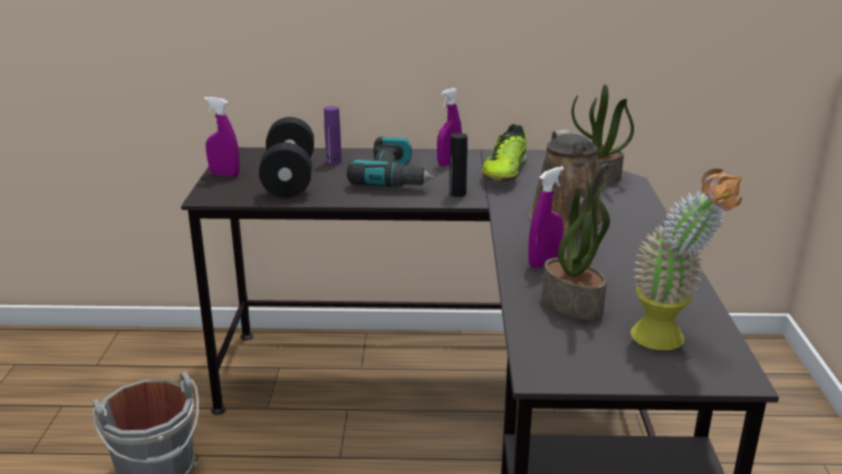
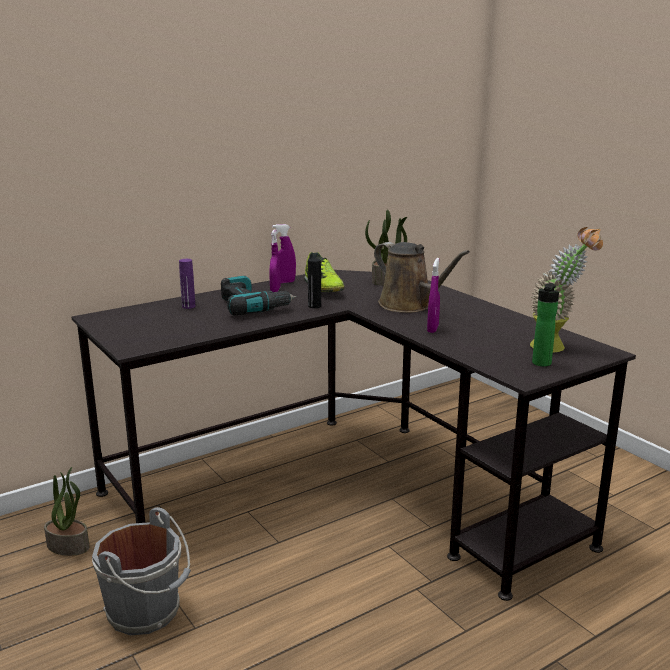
camera: 35 degrees left, 5 degrees down
purple spray bottle [204,97,239,176] -> purple spray bottle moved to [270,224,296,283]
black dumbbell [259,117,314,198] -> none
potted plant [542,181,610,320] -> potted plant moved to [44,467,89,556]
none -> bottle [532,283,559,367]

